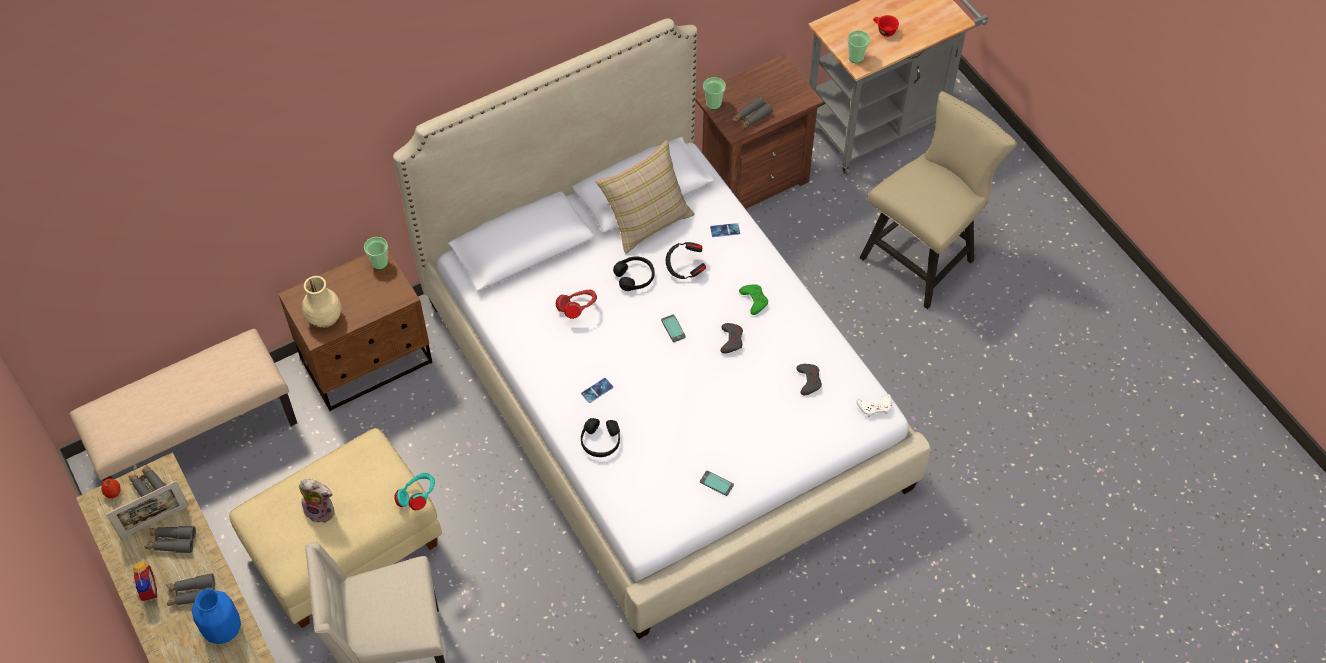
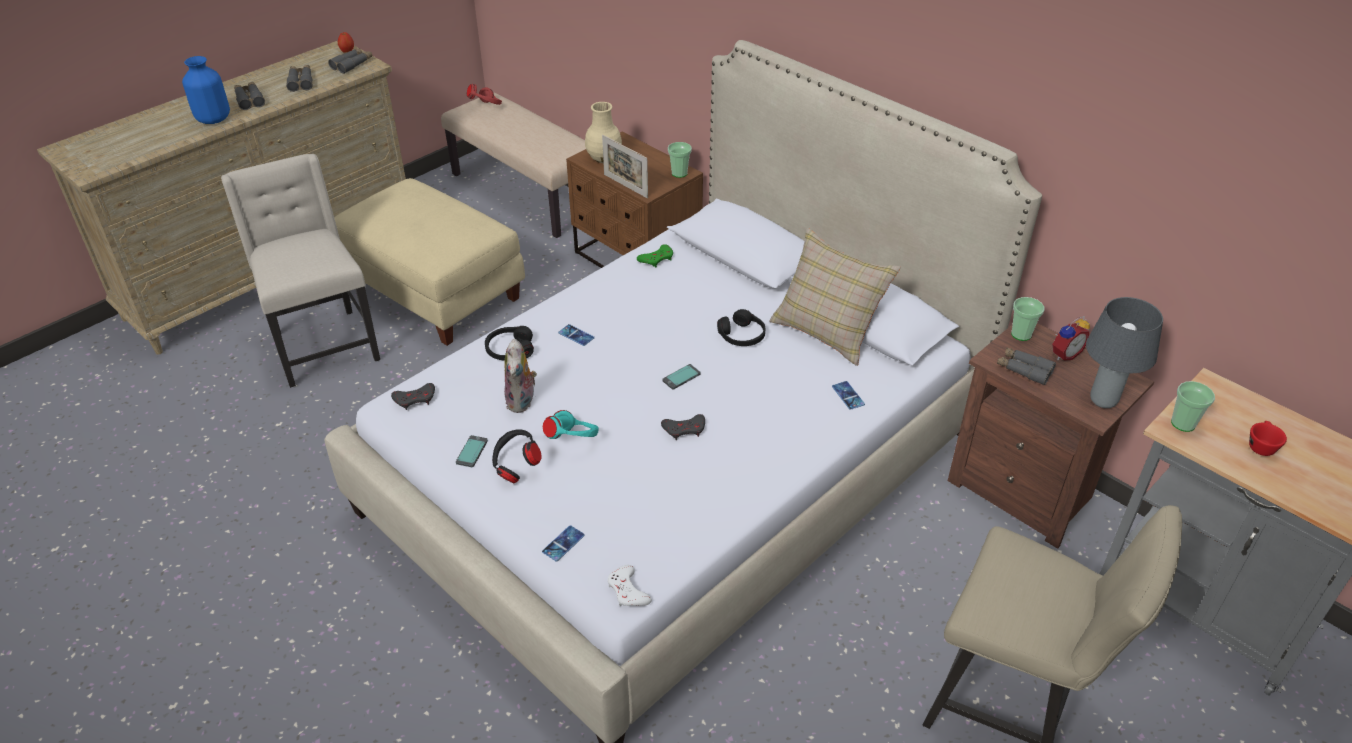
camera: 75 degrees right, 15 degrees down
picture frame [106,481,189,539] -> picture frame moved to [602,135,648,198]
alarm clock [133,562,157,601] -> alarm clock moved to [1052,316,1090,361]
plush toy [299,479,335,523] -> plush toy moved to [504,339,537,413]
turquoise headphones [394,473,435,510] -> turquoise headphones moved to [543,410,599,439]
red headphones [556,290,597,319] -> red headphones moved to [467,84,502,105]
black headphones [666,242,706,279] -> black headphones moved to [492,429,542,483]
green game controller [739,284,768,315] -> green game controller moved to [637,244,673,267]
grey game controller [796,364,822,396] -> grey game controller moved to [391,383,435,410]
none -> phone [542,525,585,562]
none -> grey table lamp [1086,297,1163,408]

